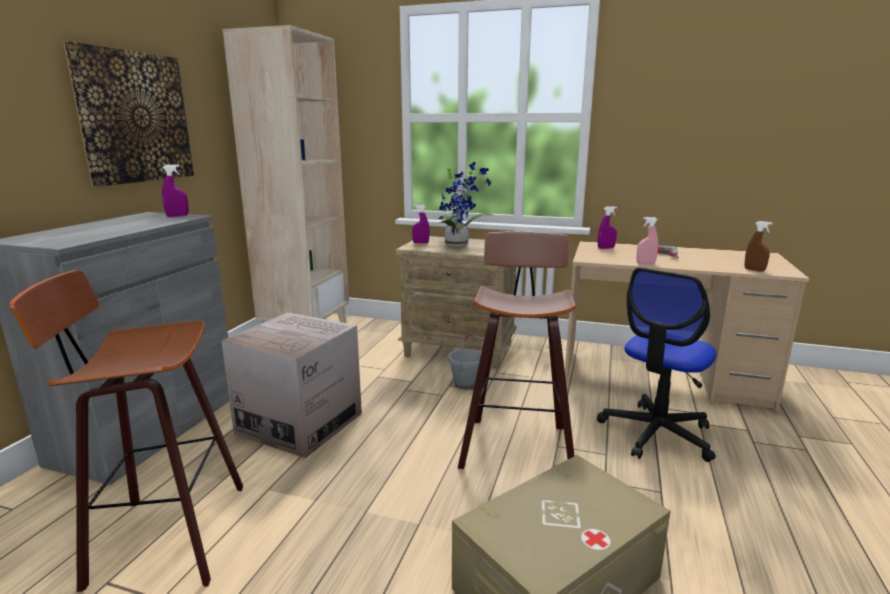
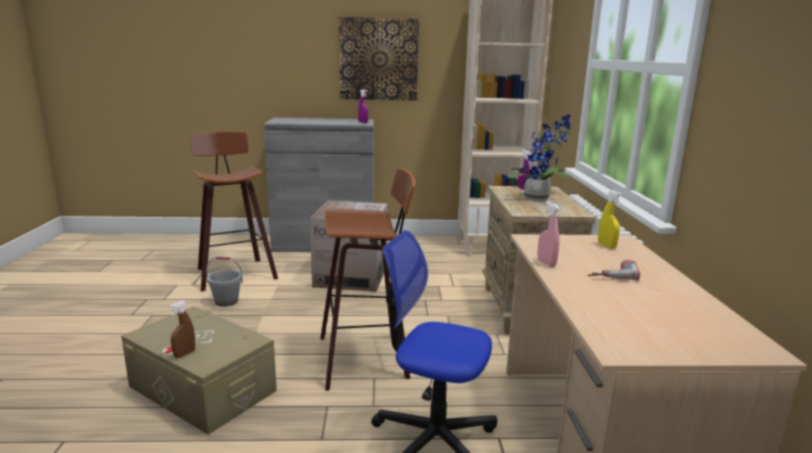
camera: 70 degrees right, 0 degrees up
grey bucket [449,333,482,389] -> grey bucket moved to [206,257,243,306]
purple spray bottle [598,206,617,249] -> yellow spray bottle [598,190,622,249]
brown spray bottle [744,221,773,272] -> brown spray bottle moved to [170,301,195,358]

